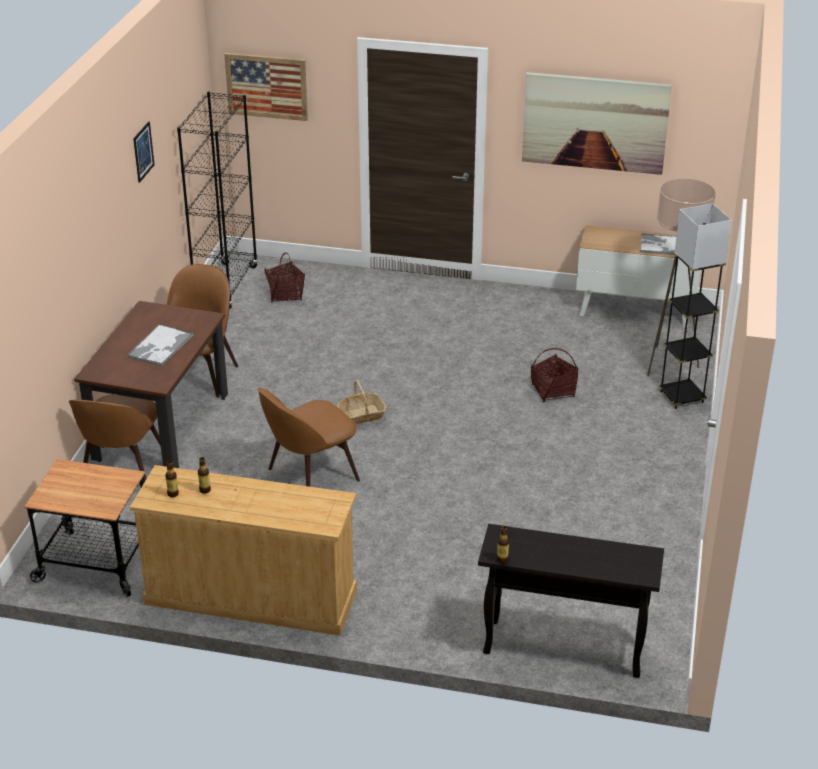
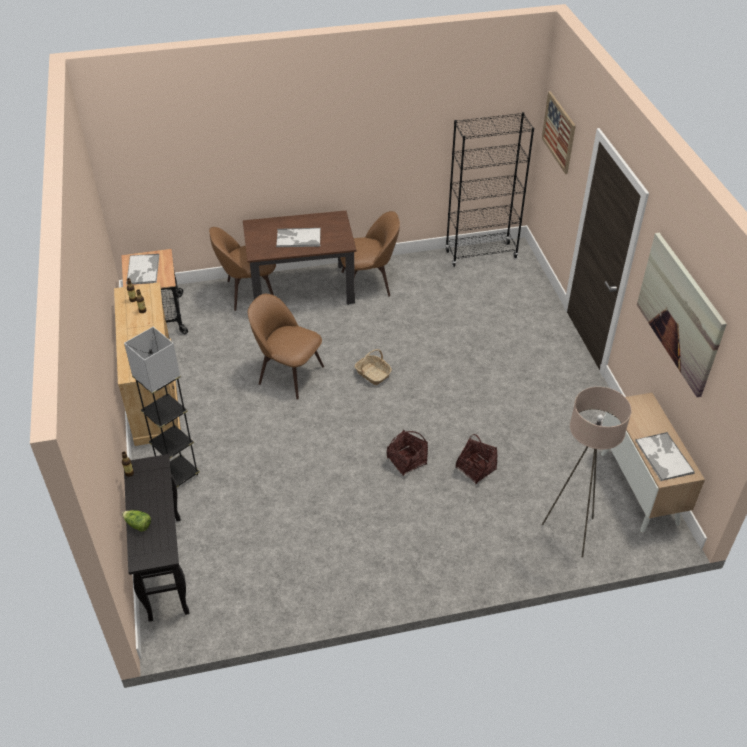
camera: 65 degrees right, 10 degrees up
picture [133,121,154,183] -> none
basket [264,252,305,302] -> basket moved to [387,430,428,476]
grey floor lamp [658,203,732,409] -> grey floor lamp moved to [124,327,200,487]
none -> lettuce [122,510,151,532]
none -> tray [126,254,159,285]

